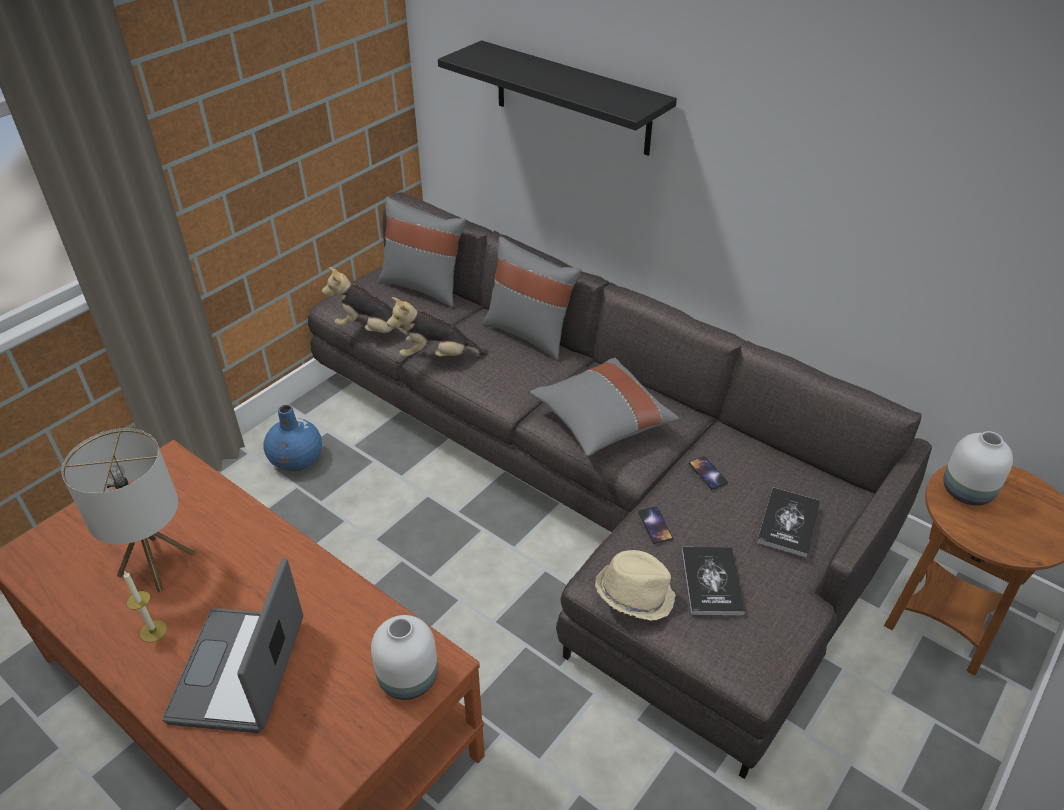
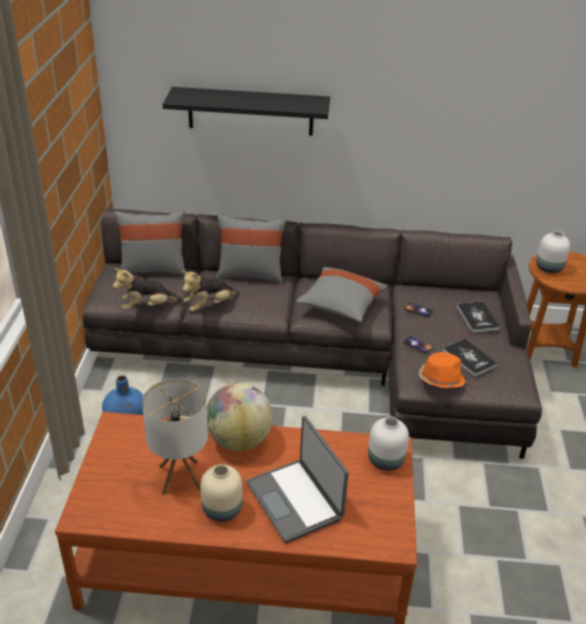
camera: 35 degrees left, 5 degrees down
candle [123,571,167,642] -> beige vase [200,464,243,522]
beige hat [595,550,676,621] -> orange hat [419,352,466,388]
none -> globe [206,383,273,451]

